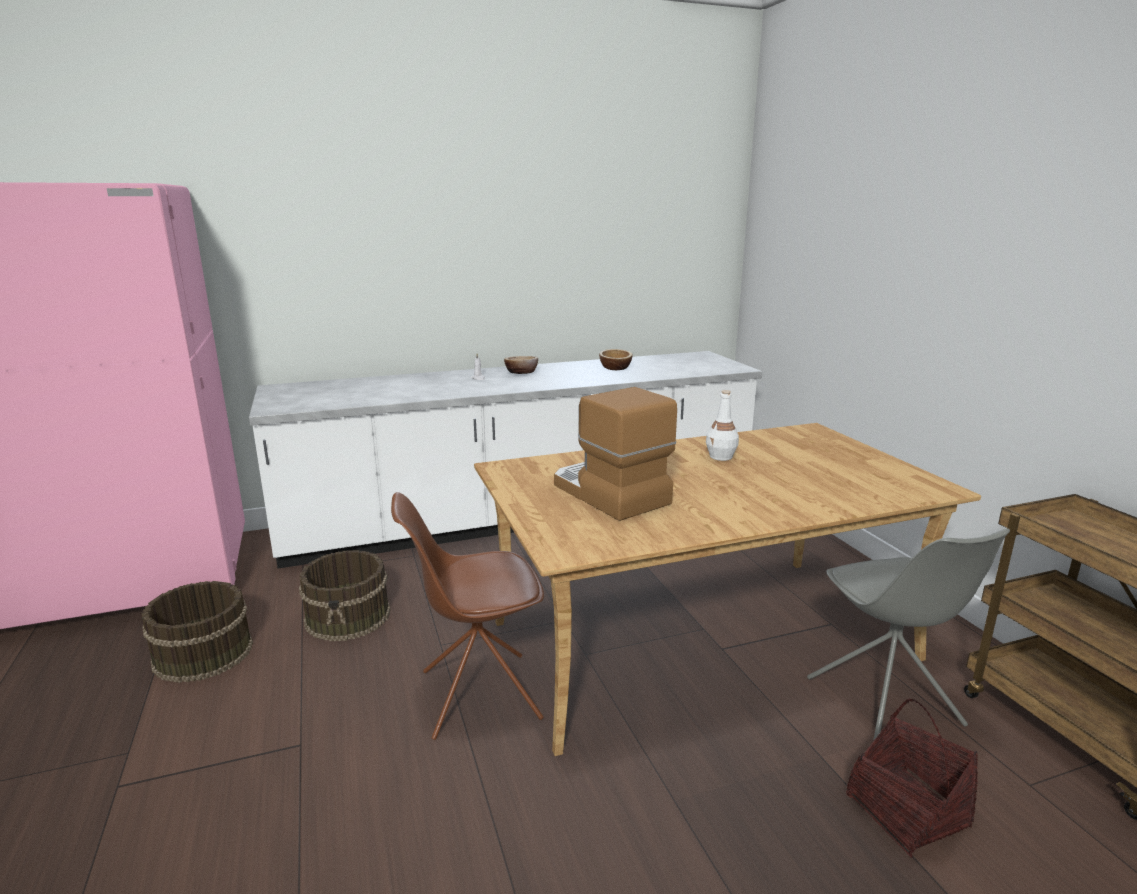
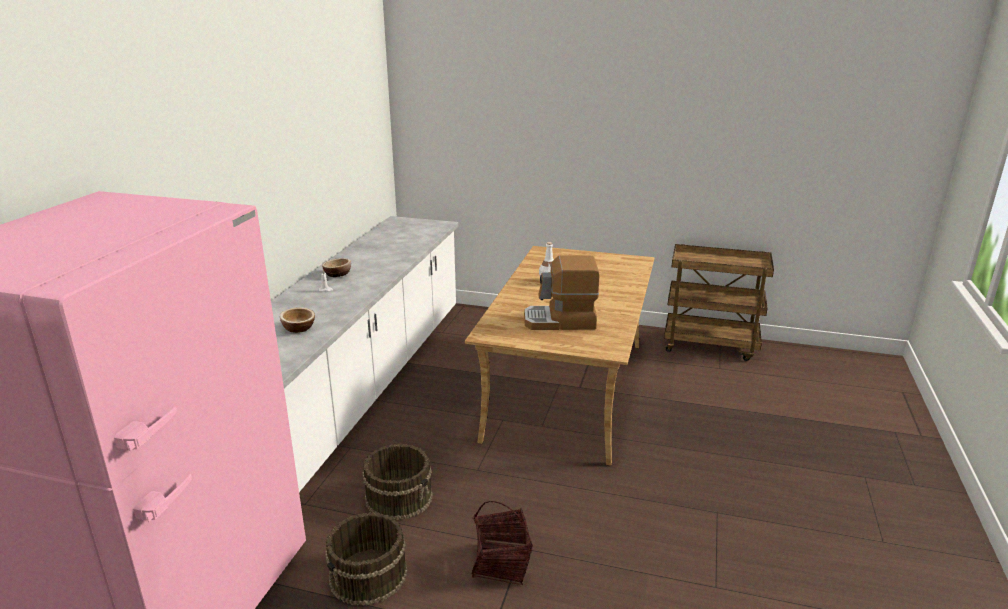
camera: 55 degrees left, 5 degrees up
brown chair [391,492,544,740] -> none
bowl [599,349,633,370] -> bowl moved to [280,307,315,333]
grey chair [807,528,1010,741] -> none
basket [846,698,978,858] -> basket moved to [472,501,533,585]

